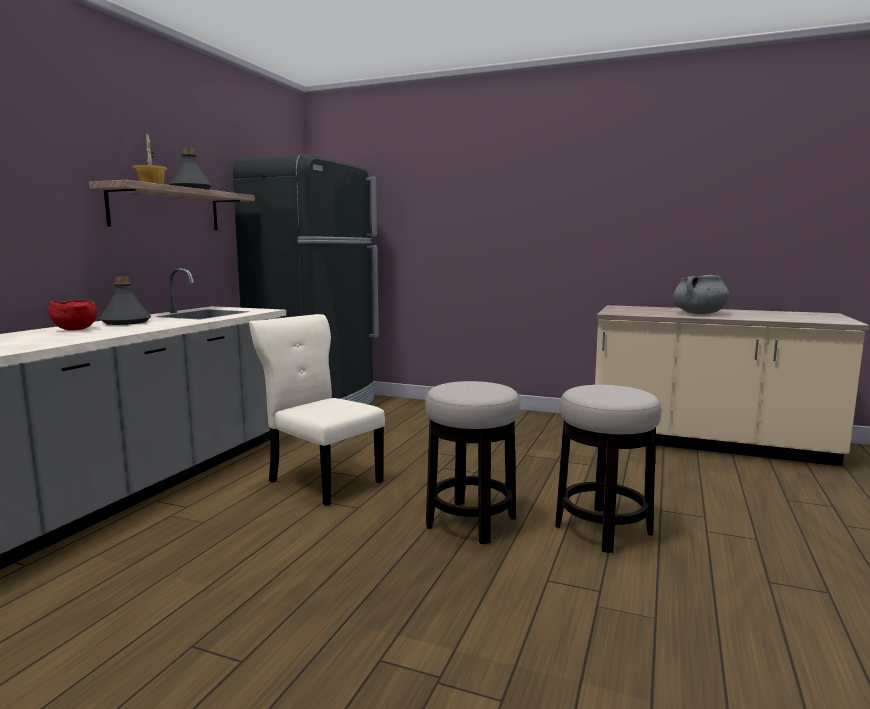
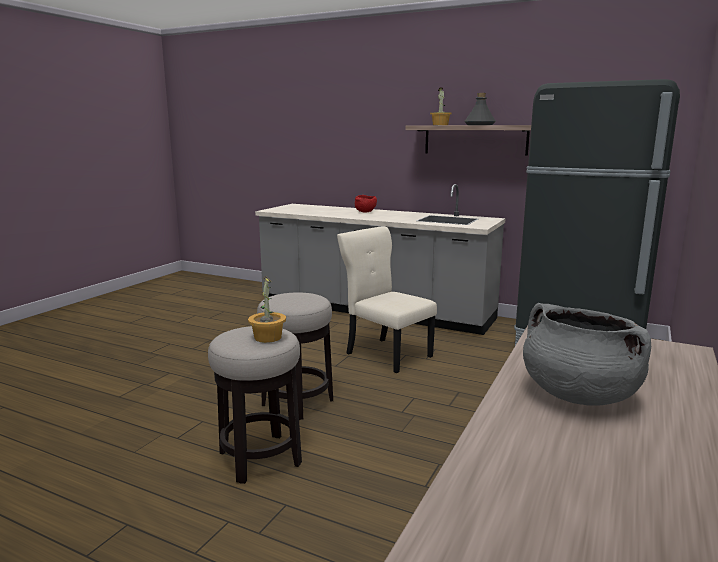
camera: 95 degrees right, 5 degrees up
grey bottle [99,277,151,325] -> none
beige chair [249,314,385,506] -> beige chair turned 90 degrees counterclockwise [337,227,437,373]
none -> potted plant [248,276,286,343]

